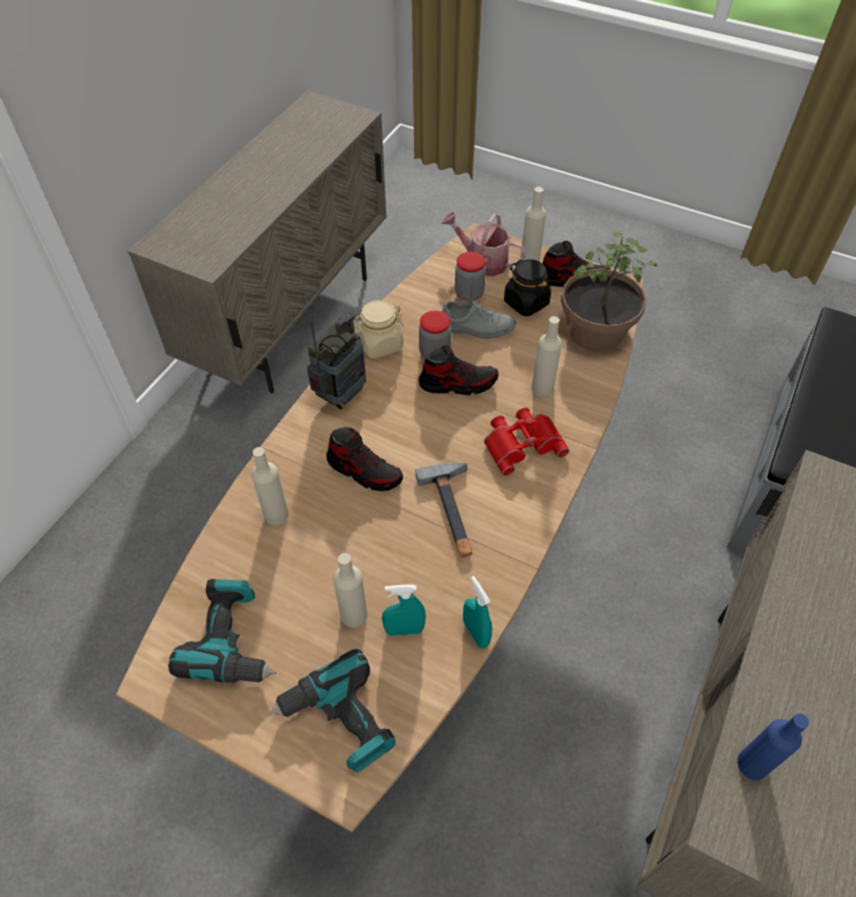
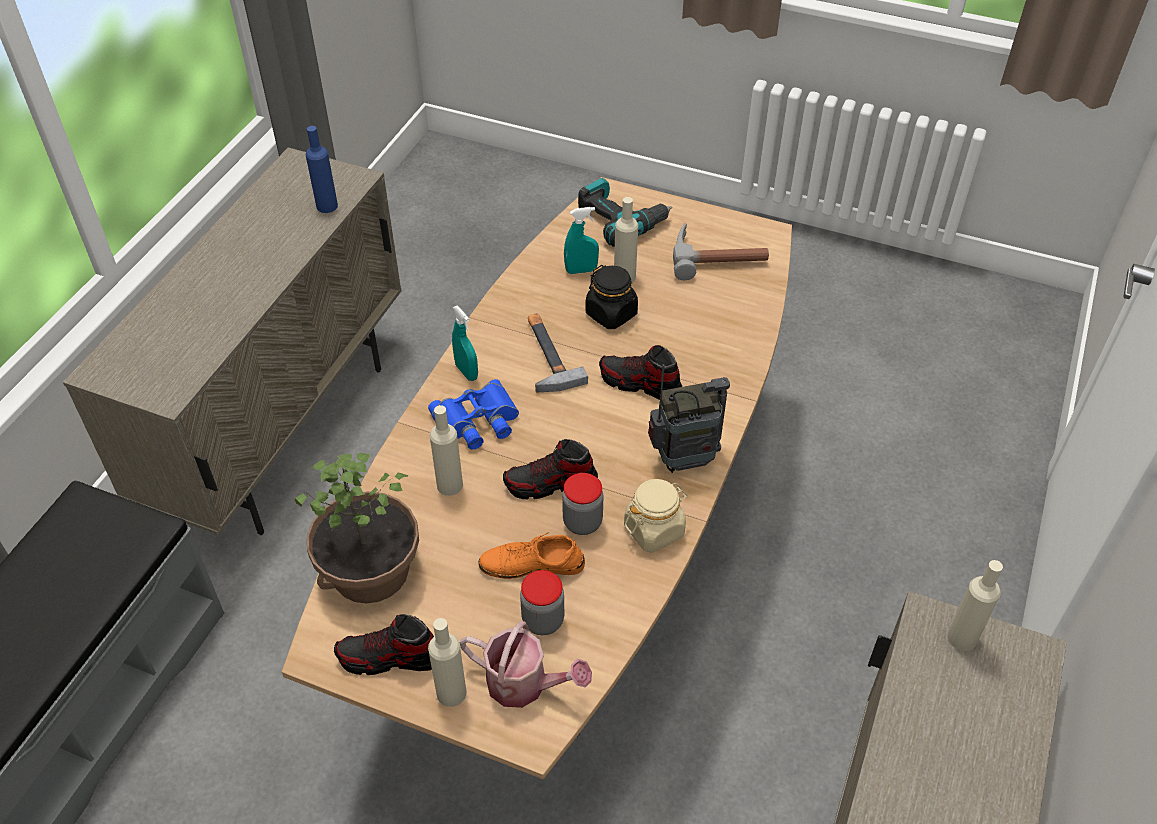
camera: 175 degrees right, 5 degrees down
power drill [168,579,276,683] -> hammer [673,223,769,281]
beige bottle [251,447,289,525] -> beige bottle moved to [947,560,1003,651]
radio [307,311,366,409] -> radio turned 135 degrees counterclockwise [648,364,730,473]
grey shoe [441,301,516,339] -> orange shoe [478,532,585,579]
turquoise spray bottle [463,576,492,649] -> turquoise spray bottle moved to [452,306,478,381]
red binoculars [484,408,569,476] -> blue binoculars [428,379,519,450]
black jar [504,259,551,316] -> black jar moved to [585,265,638,329]

